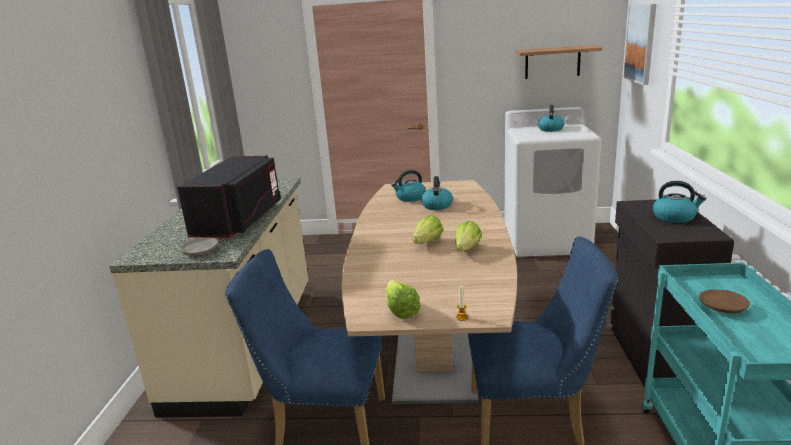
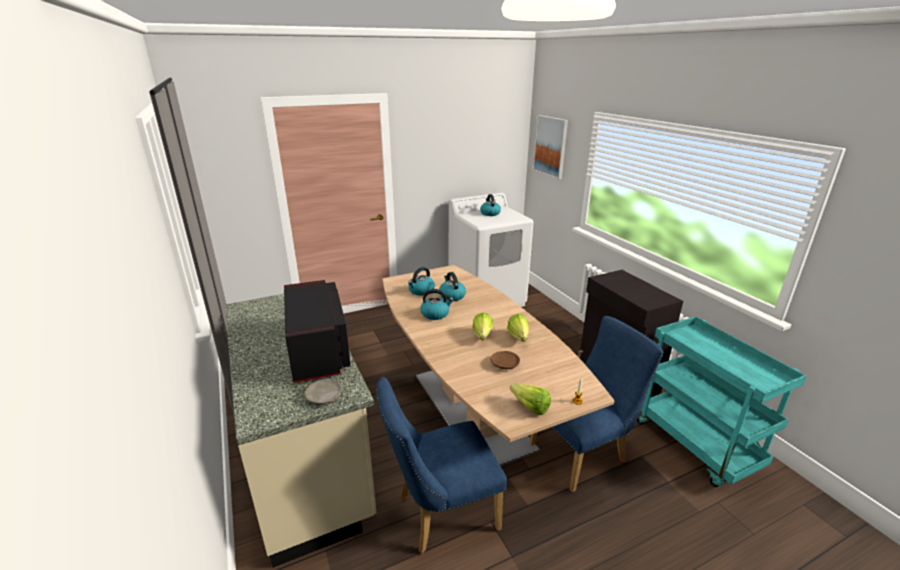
camera: 30 degrees left, 5 degrees up
shelf [515,45,602,79] -> none
kettle [653,181,706,223] -> kettle moved to [420,289,454,320]
brown plate [699,289,750,313] -> brown plate moved to [490,351,520,369]

